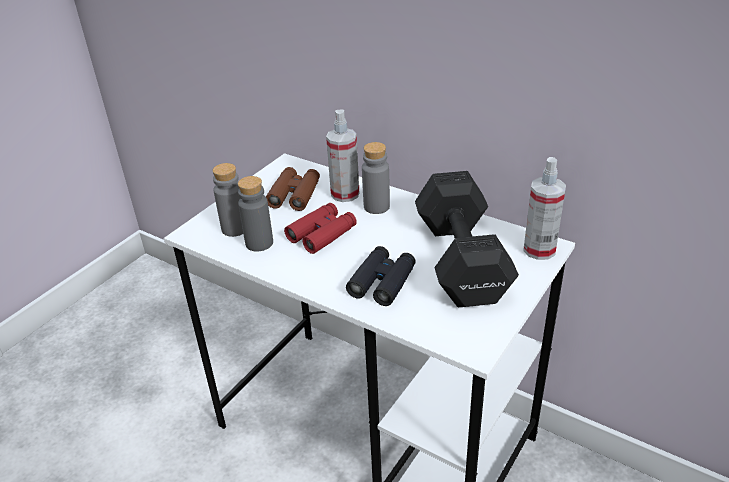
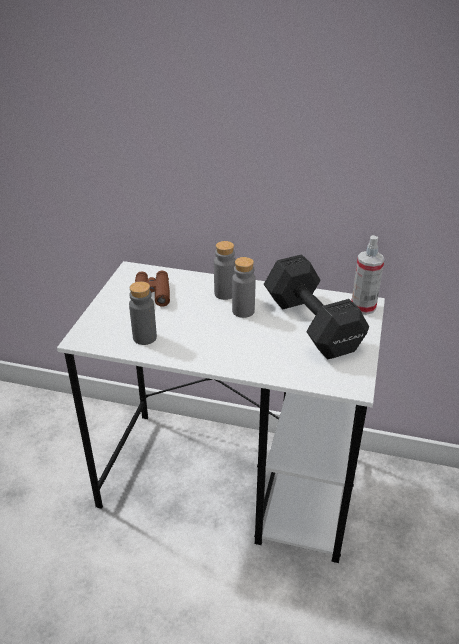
camera: 20 degrees left, 0 degrees up
grey bottle [212,163,243,237] -> grey bottle moved to [232,257,256,318]
red binoculars [284,203,357,254] -> none
spray bottle [326,110,359,202] -> none
black binoculars [346,246,416,306] -> none

